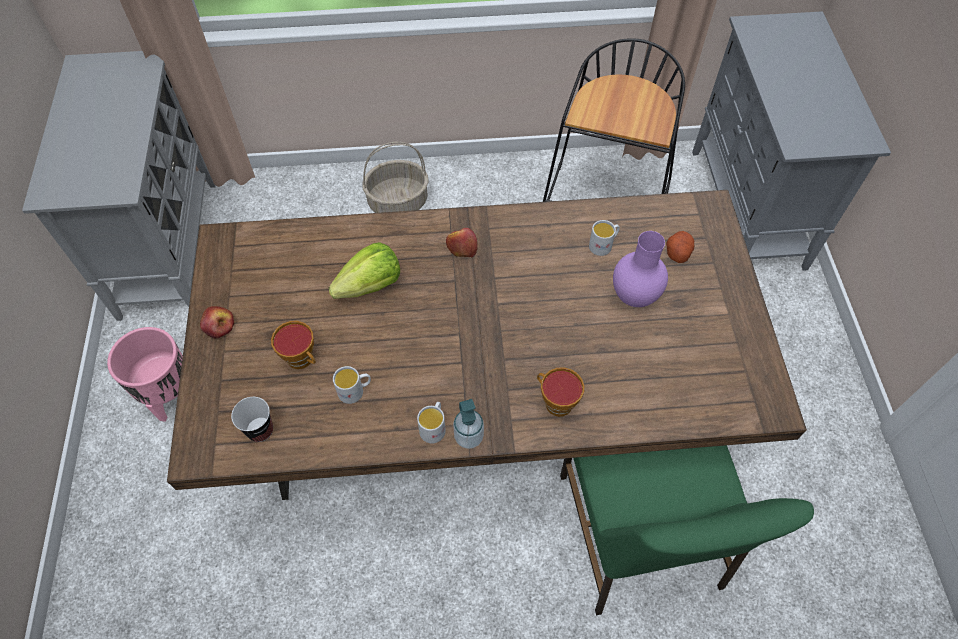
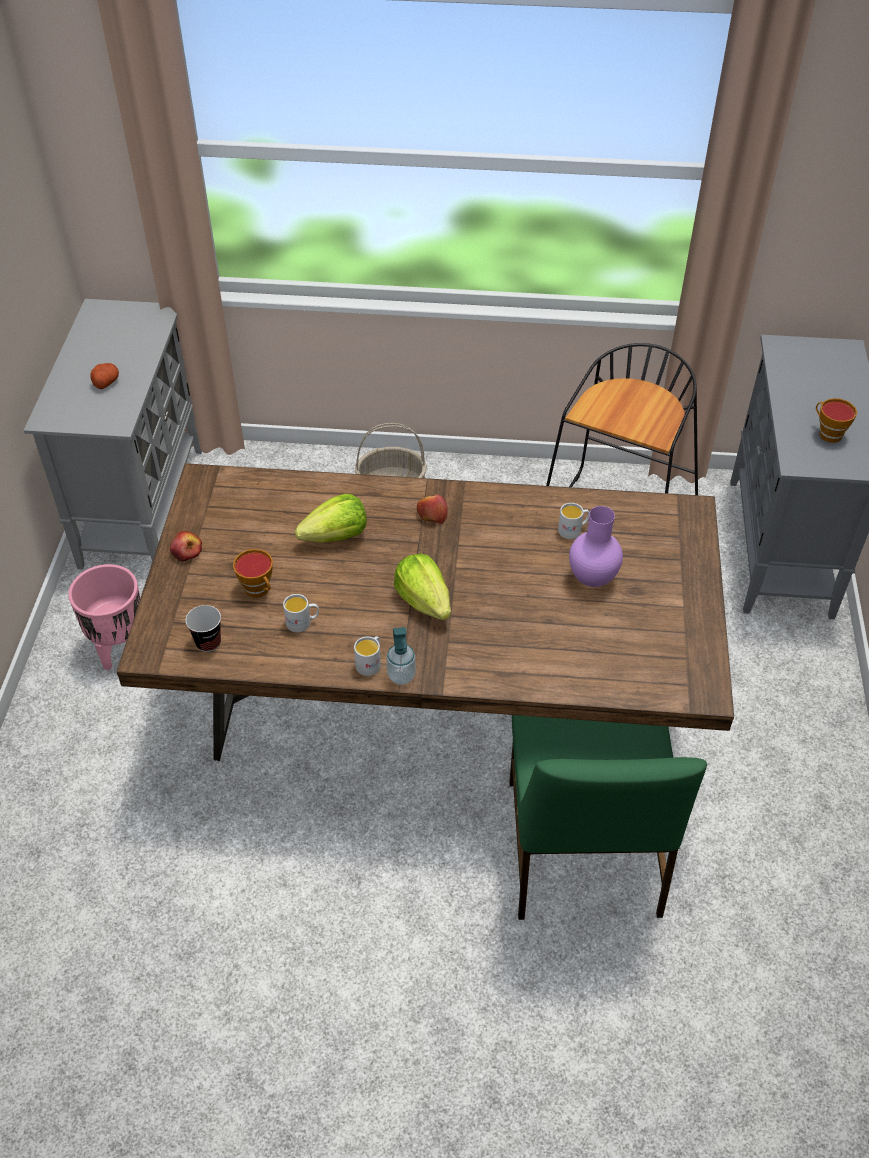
camera: 10 degrees right, 10 degrees down
cup [537,367,584,417] -> cup moved to [816,398,857,443]
potato [666,231,694,263] -> potato moved to [90,363,119,389]
none -> lettuce [394,554,451,620]

